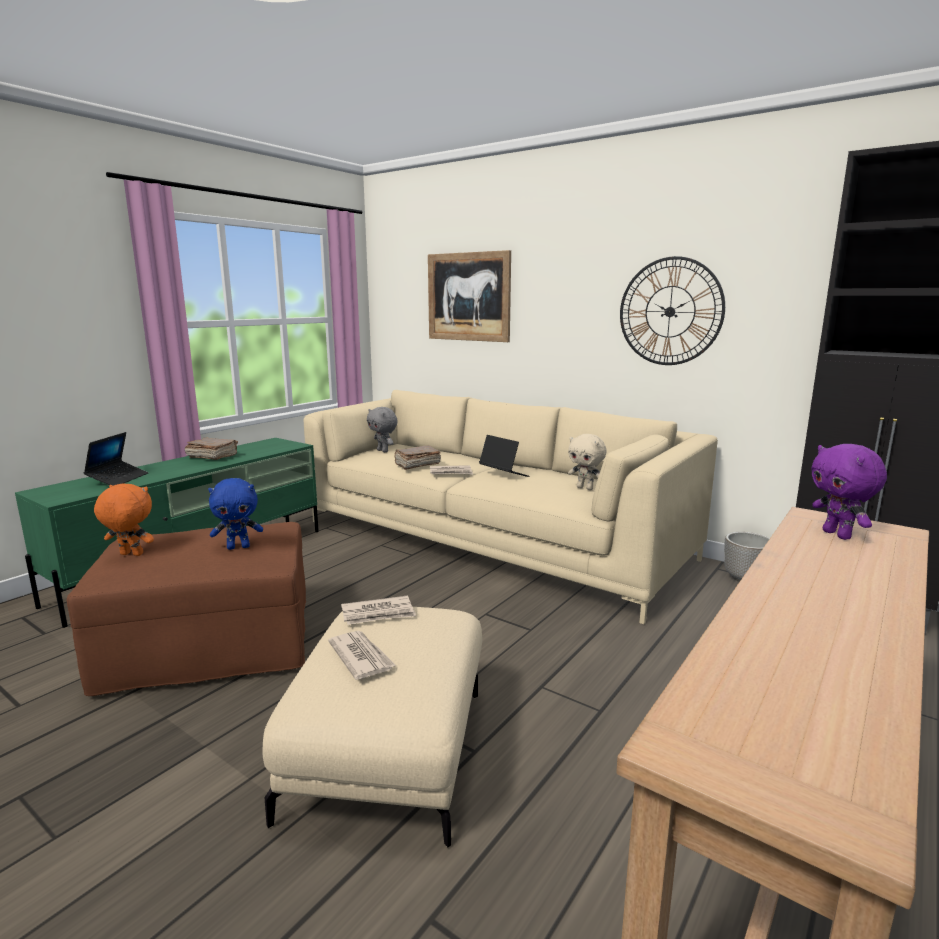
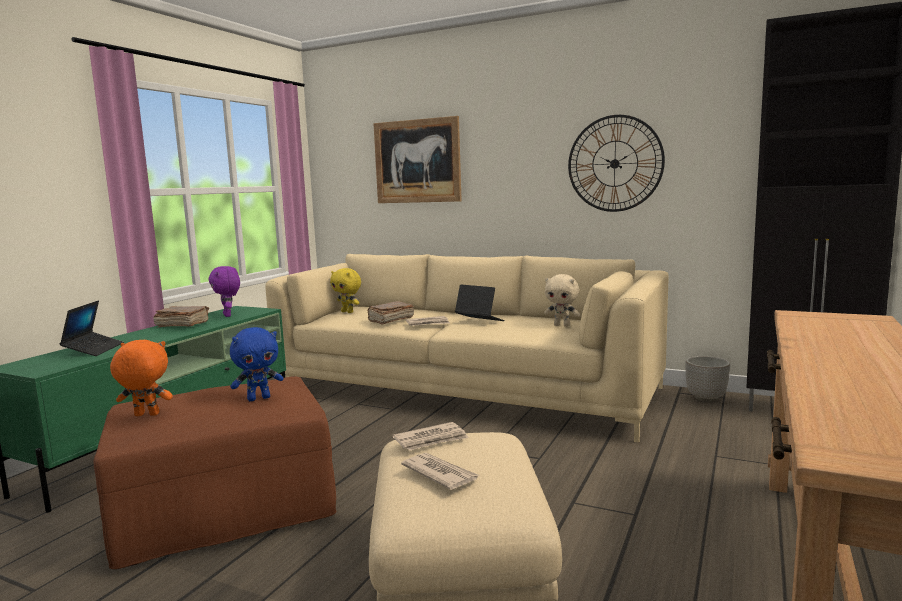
camera: 10 degrees left, 5 degrees down
grey plush toy [367,407,398,452] -> yellow plush toy [330,268,361,313]
purple plush toy [811,444,887,540] -> purple plush toy moved to [208,266,240,317]

